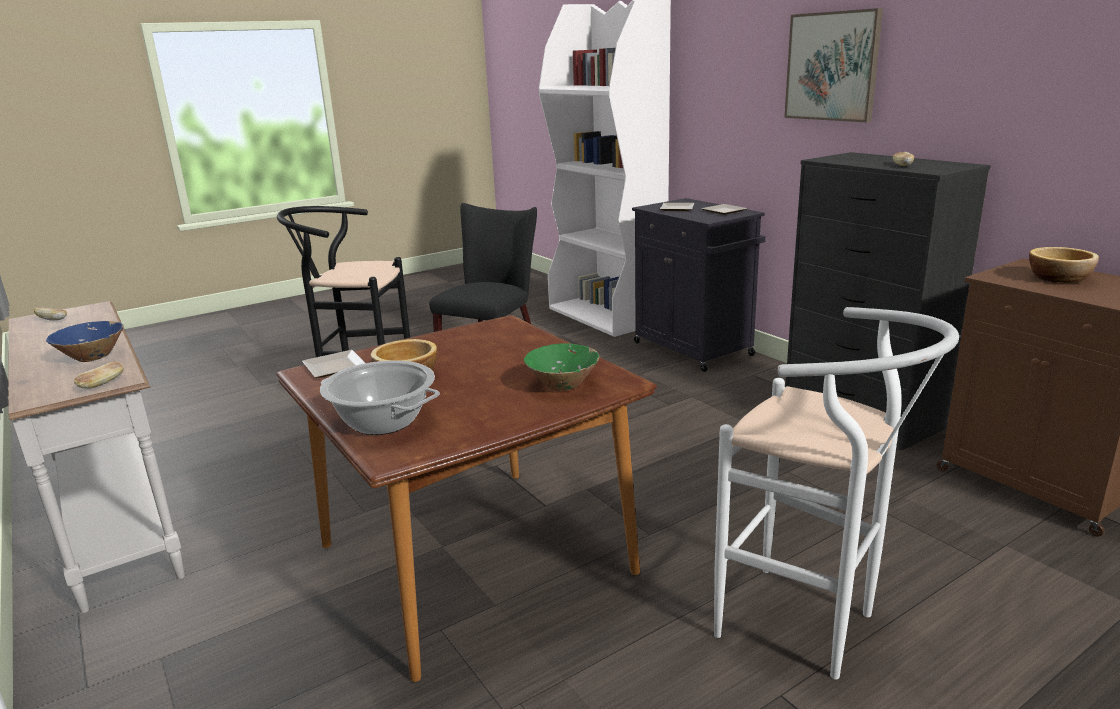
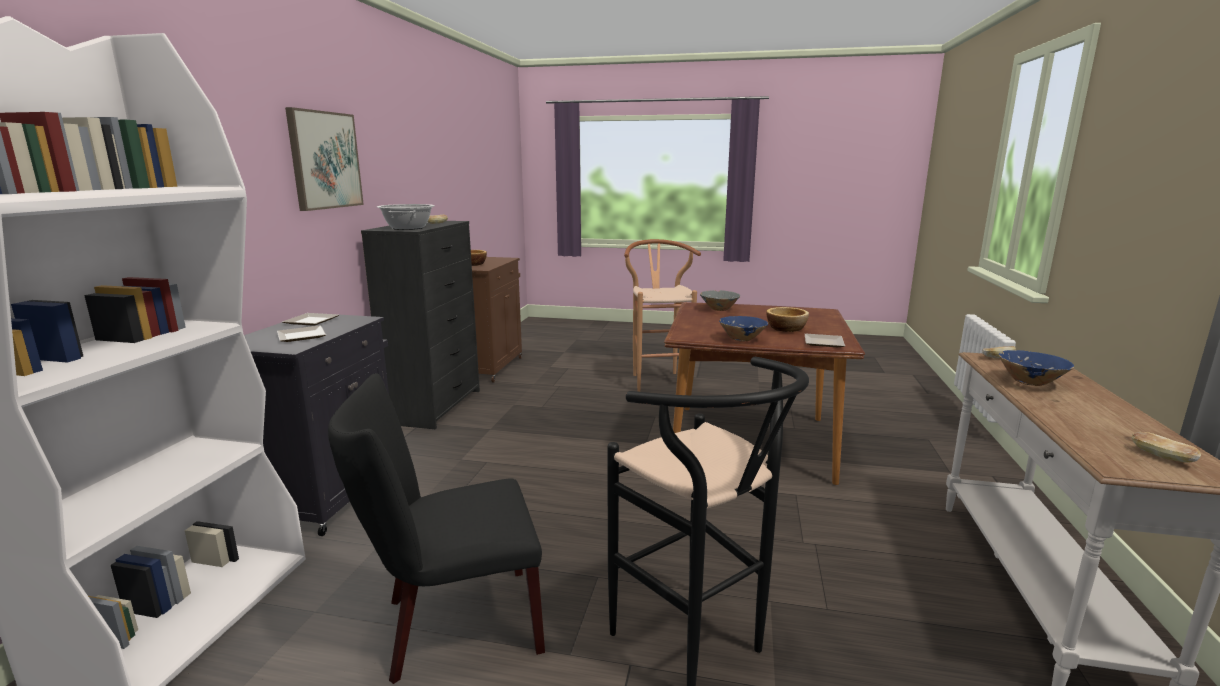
camera: 135 degrees left, 5 degrees down
cooking pot [320,360,440,435] -> cooking pot moved to [377,204,435,230]
green bowl [524,344,599,391] -> grey bowl [700,290,740,311]
white stool [714,307,959,680] -> brown stool [624,239,701,392]
none -> blue bowl [719,316,768,341]

